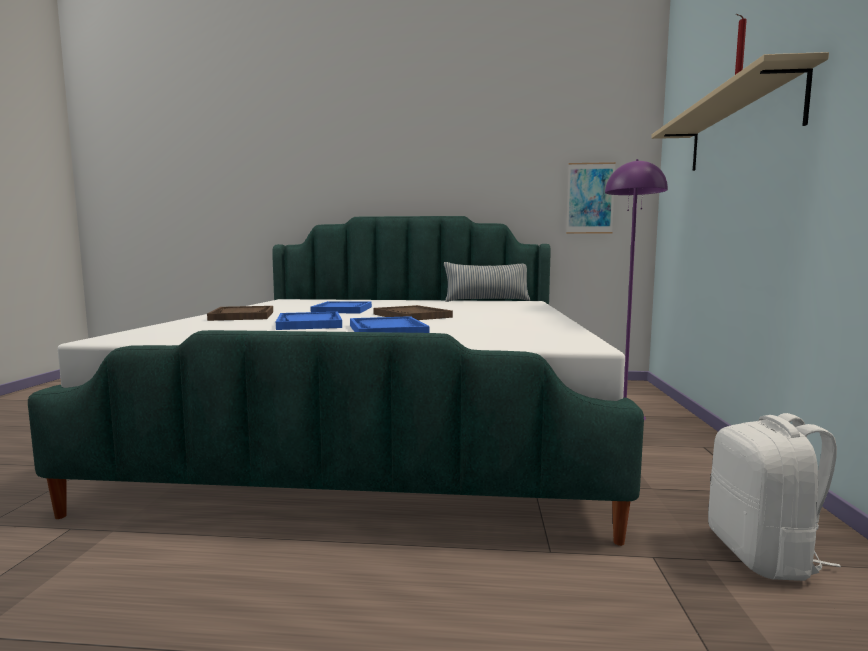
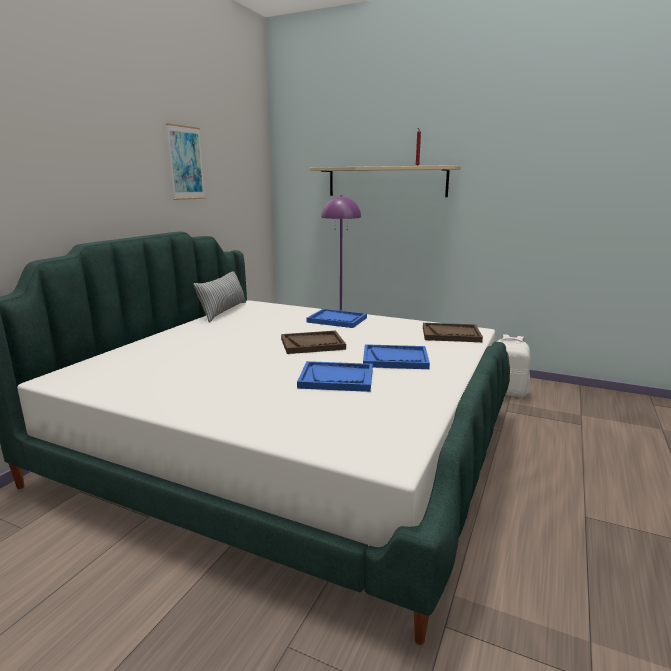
camera: 70 degrees left, 10 degrees up
brown tray [207,306,273,321] -> brown tray moved to [423,323,483,342]
blue tray [310,301,372,313] -> blue tray moved to [307,309,367,328]
picture [566,162,616,234] -> picture moved to [166,123,205,200]

